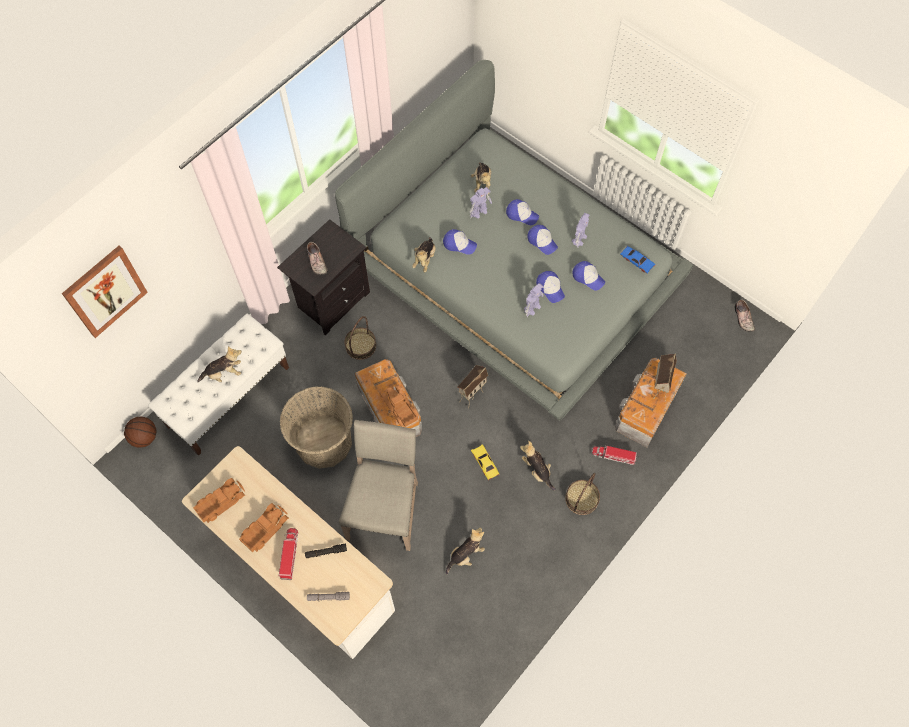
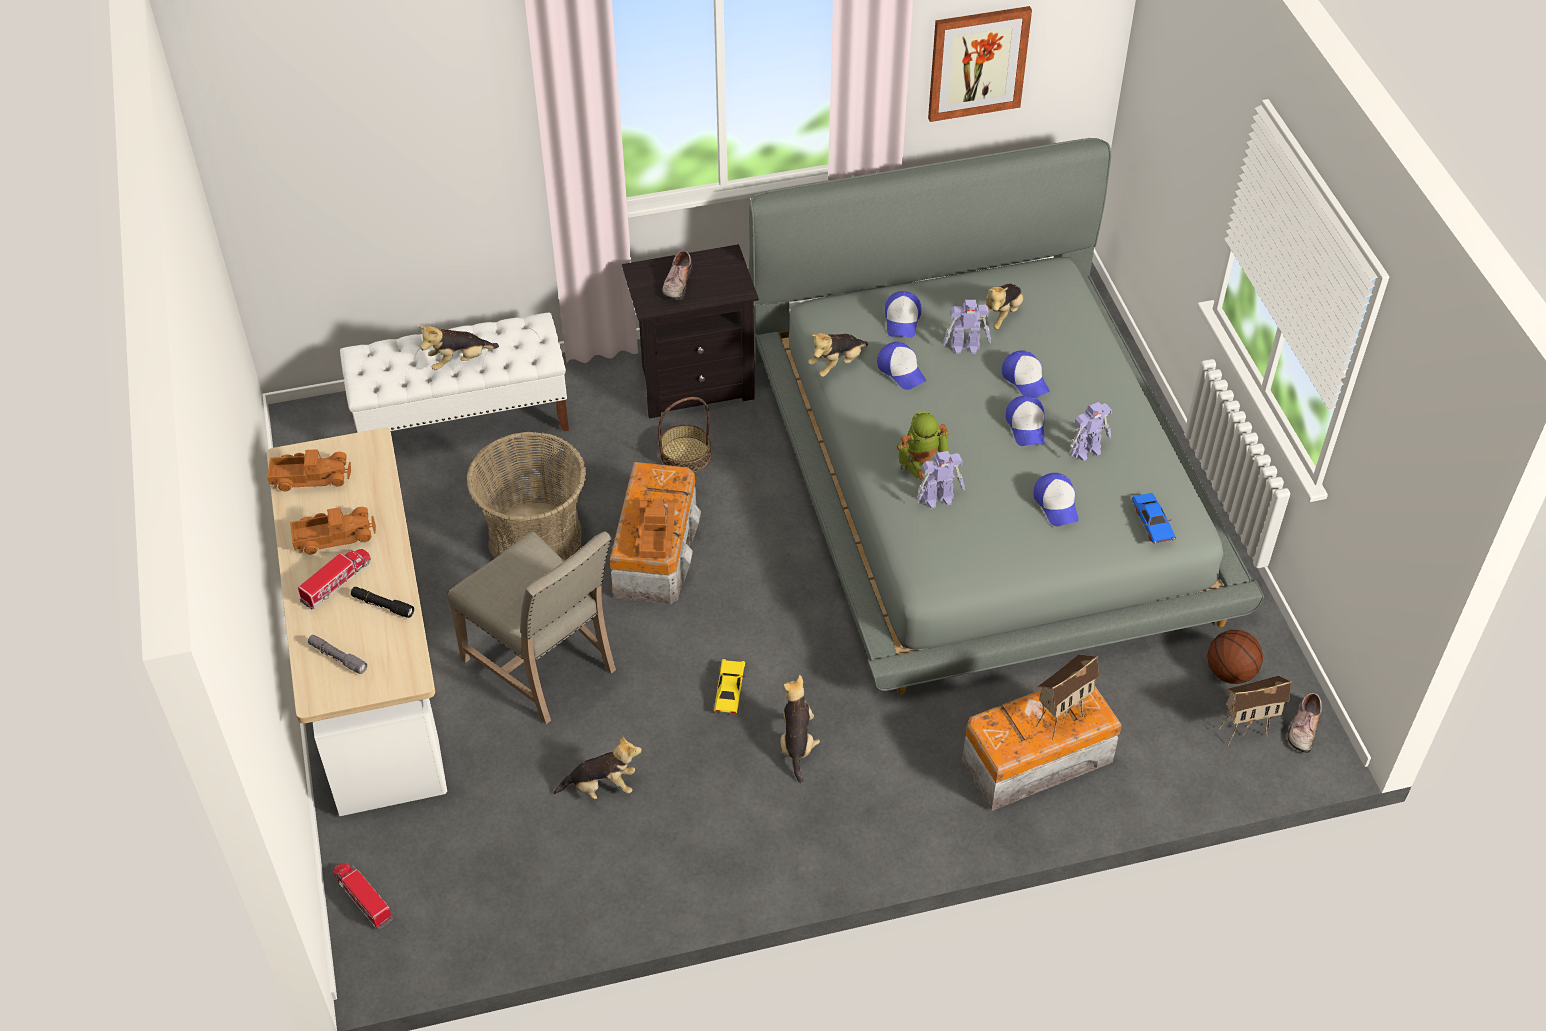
camera: 35 degrees right, 15 degrees down
picture [62,246,148,338] -> picture moved to [928,6,1032,122]
basketball [124,417,157,448] -> basketball moved to [1207,630,1263,684]
plush toy [197,346,242,382] -> plush toy turned 135 degrees clockwise [419,326,499,370]
beige chair [339,420,418,551] -> beige chair turned 90 degrees clockwise [447,531,616,724]
toy house [457,365,488,409] -> toy house moved to [1218,676,1292,745]
cap [536,271,565,303] -> cap moved to [885,291,922,338]
basket [565,473,600,515] -> none
toy truck [592,445,637,465] -> toy truck moved to [333,863,393,929]
none -> toy robot [897,411,949,480]

